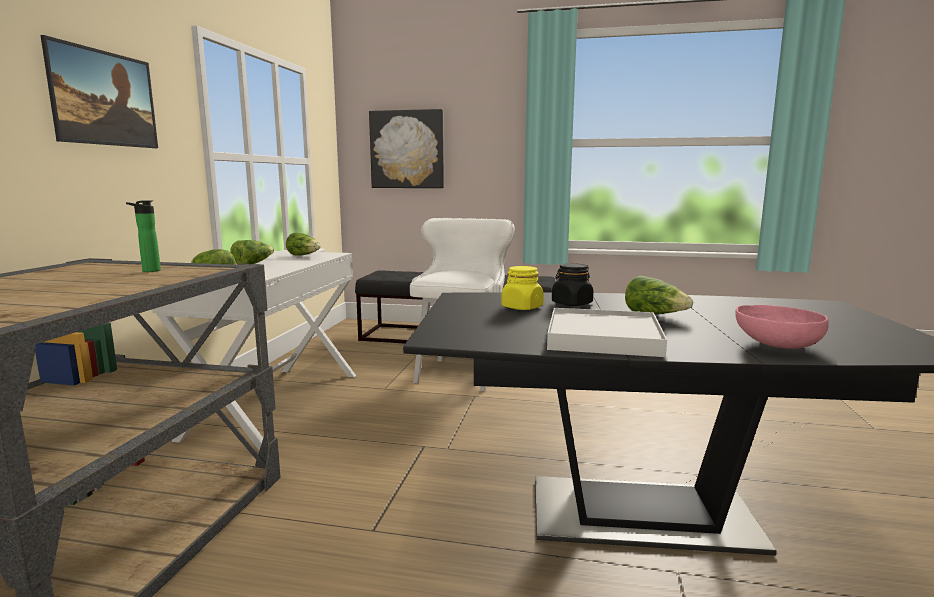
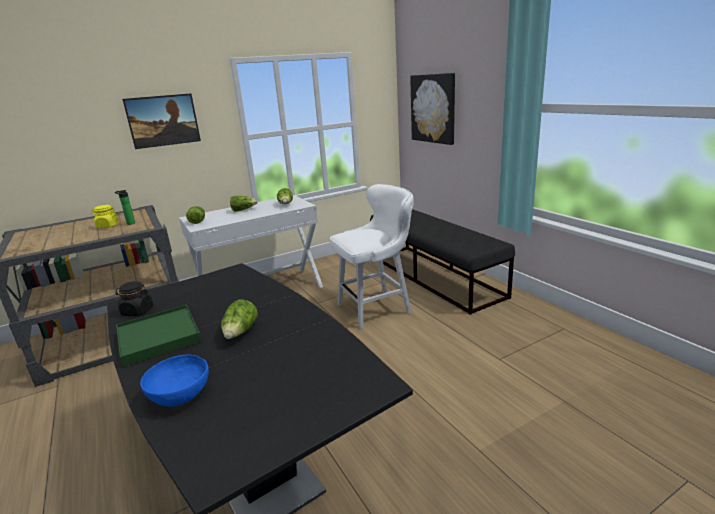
camera: 50 degrees right, 10 degrees up
yellow jar [501,266,544,310] -> yellow jar moved to [91,205,119,228]
white tray [547,308,667,357] -> green tray [116,305,202,367]
black jar [552,263,593,306] -> black jar moved to [116,281,153,316]
pink bowl [735,305,829,349] -> blue bowl [140,354,209,407]

